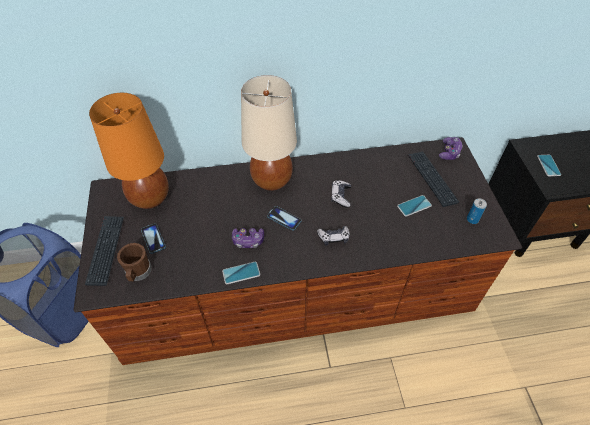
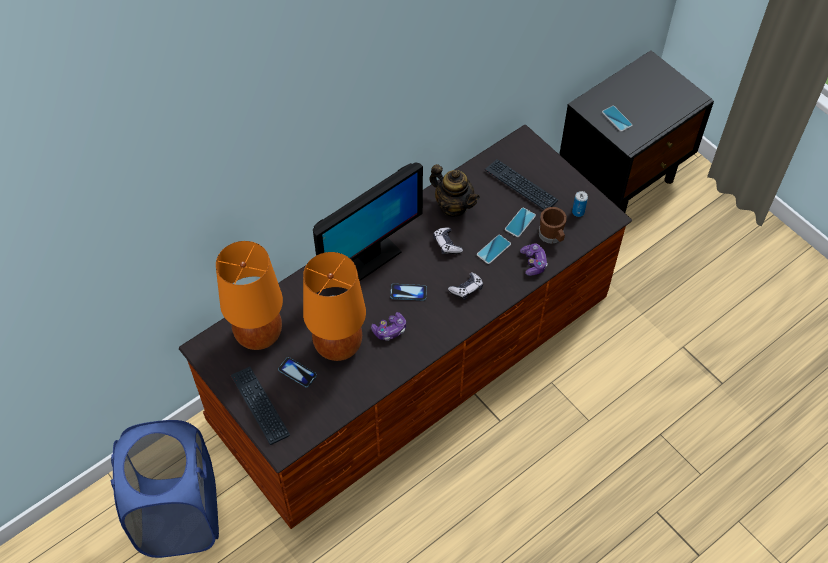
camera: 30 degrees left, 5 degrees up
brown mug [117,243,152,281] -> brown mug moved to [539,207,567,244]
phone [222,262,260,284] -> phone moved to [477,235,511,264]
beige table lamp [241,75,297,191] -> monitor [313,162,423,281]
game controller [439,137,463,160] -> game controller moved to [520,243,548,276]
none -> orange table lamp [303,252,366,361]
none -> teapot [429,164,480,217]

